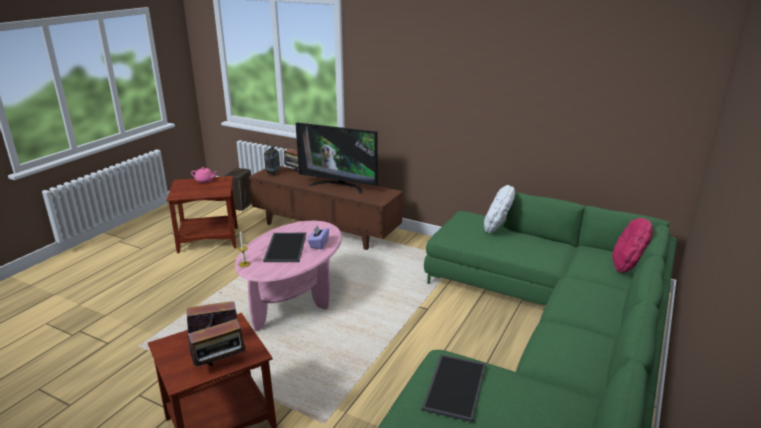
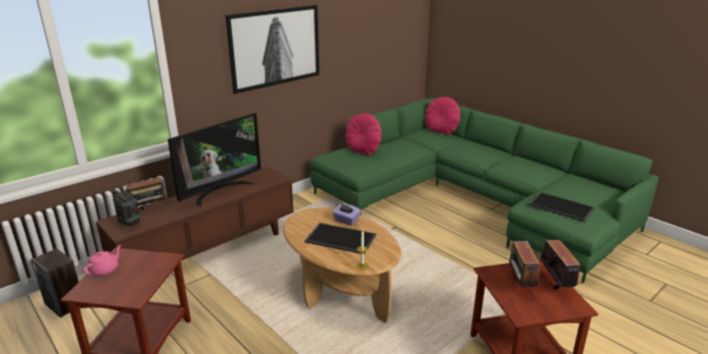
camera: 70 degrees left, 0 degrees up
pink coffee table [235,221,342,331] -> brown coffee table [283,208,401,323]
white pillow [484,185,515,233] -> pink pillow [346,113,382,155]
none -> picture [225,5,319,94]

